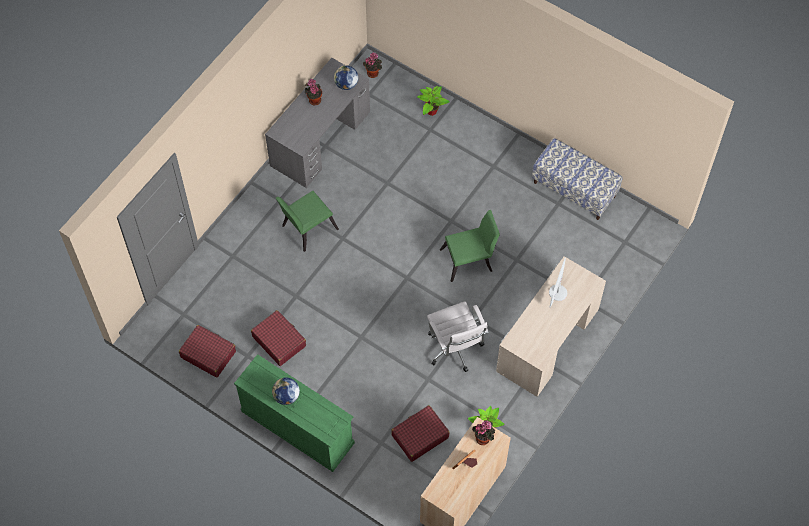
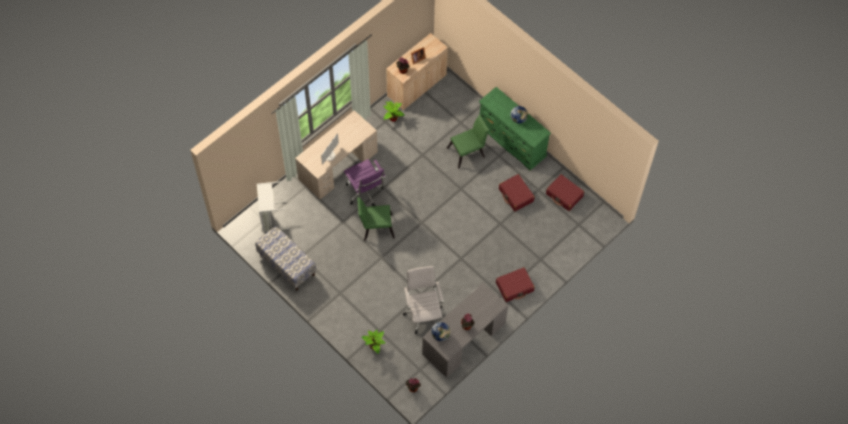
camera: 170 degrees left, 0 degrees up
green chair [276,190,339,252] -> green chair moved to [447,115,489,169]
red suitcase [391,405,450,462] -> red suitcase moved to [496,267,535,302]
white office chair [427,302,488,372] -> white office chair moved to [403,266,443,334]
none -> grey laundry basket [257,181,289,232]
none -> purple office chair [344,159,385,206]

